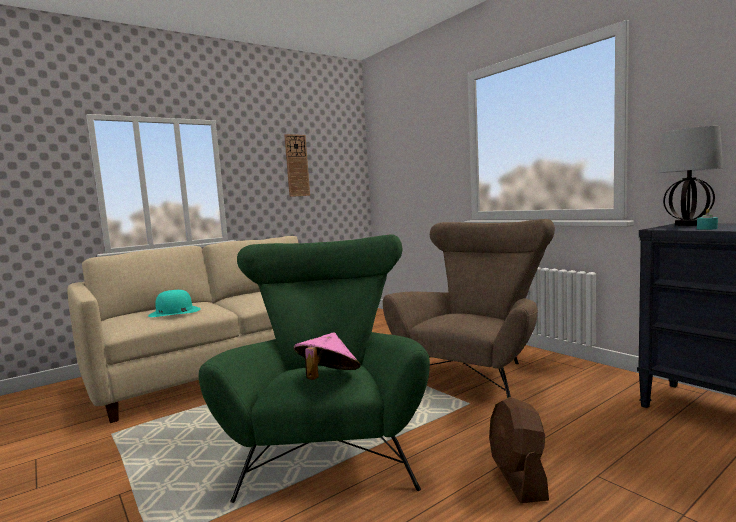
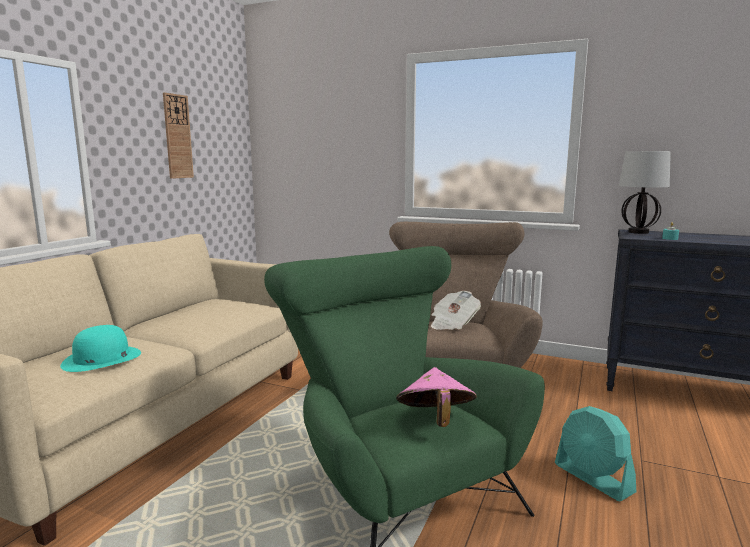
camera: 30 degrees left, 5 degrees up
brown fan [489,397,549,503] -> turquoise fan [555,406,636,502]
none -> newspaper [431,291,481,330]

